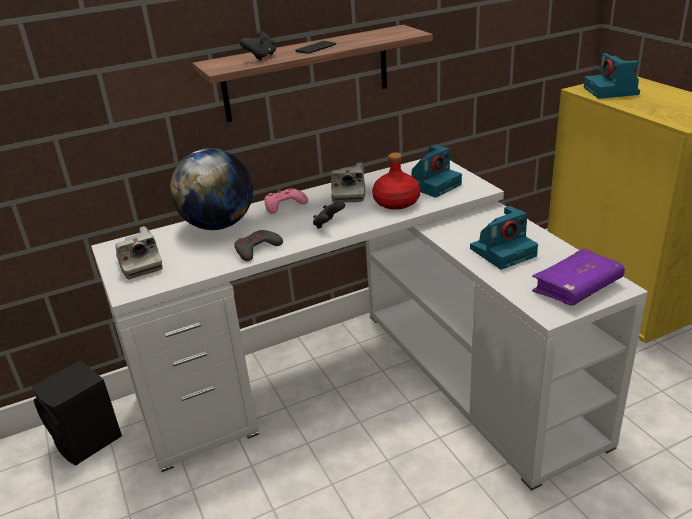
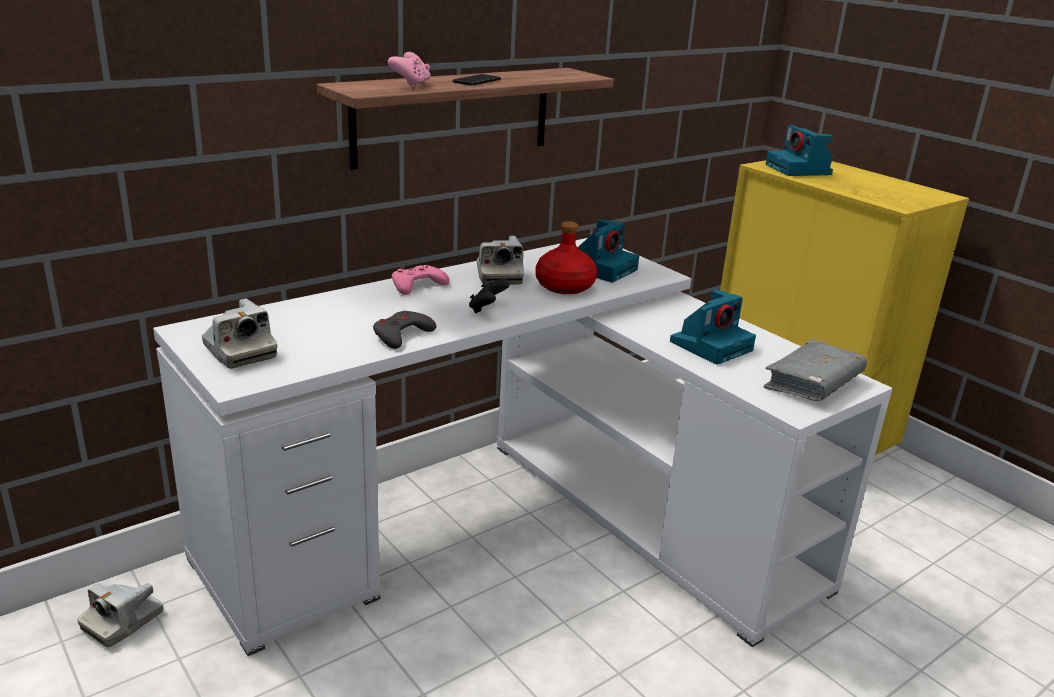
camera: 15 degrees left, 5 degrees down
black speaker [32,360,122,465] -> camera [77,583,163,647]
globe [170,148,253,230] -> none
black game controller [239,31,276,61] -> pink game controller [388,52,431,88]
purple book [532,248,625,306] -> grey book [764,339,867,401]

